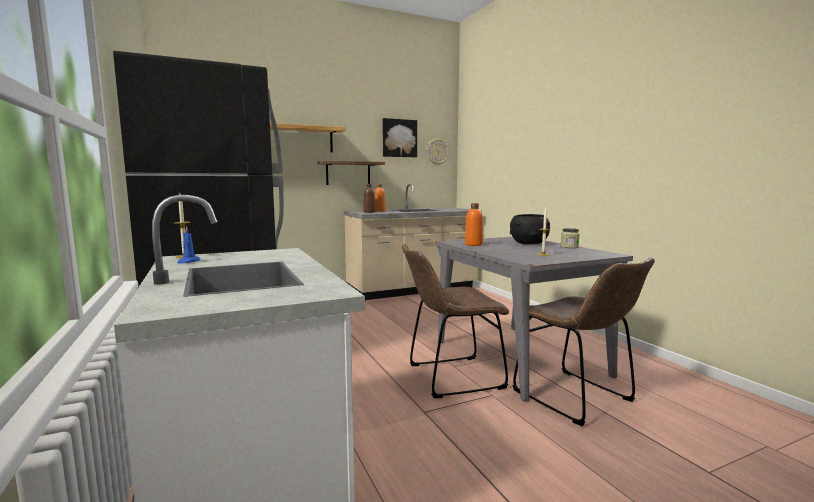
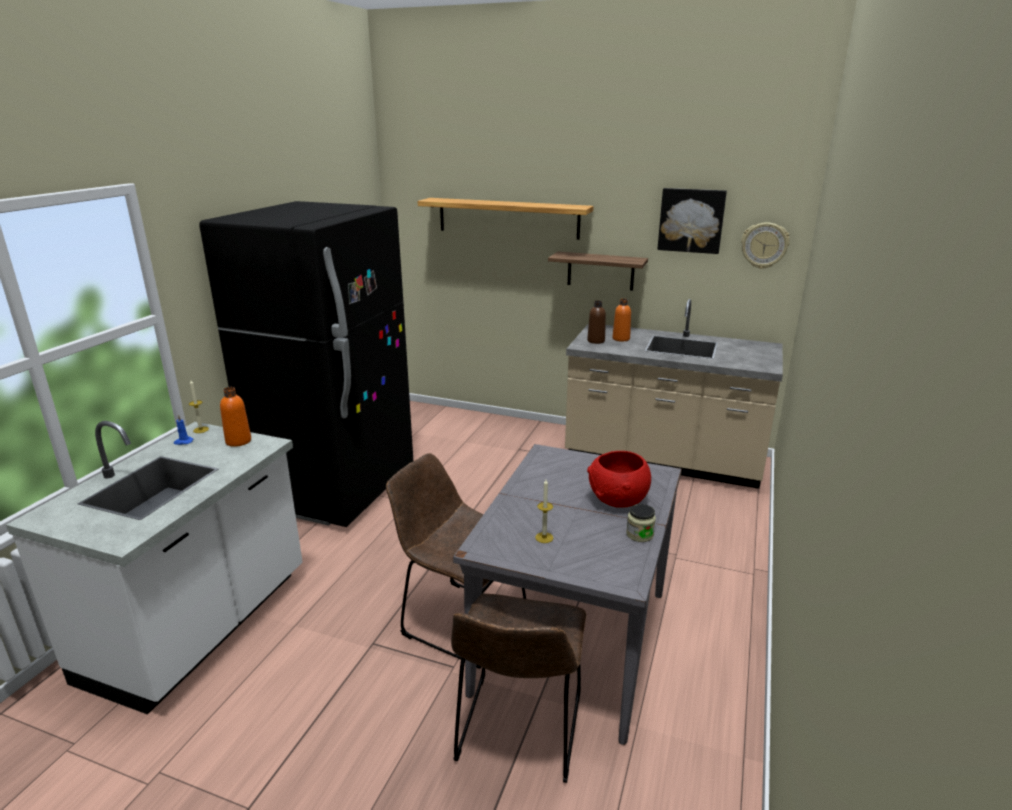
camera: 45 degrees right, 15 degrees up
orange bottle [465,203,483,246] -> orange bottle moved to [220,387,251,447]
black bowl [510,214,550,245] -> red bowl [587,451,651,508]

